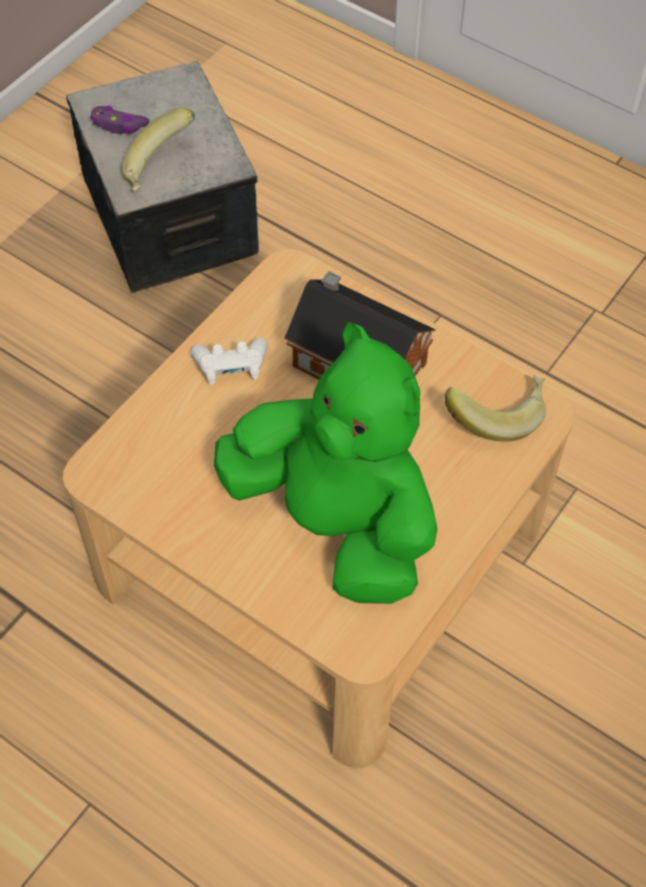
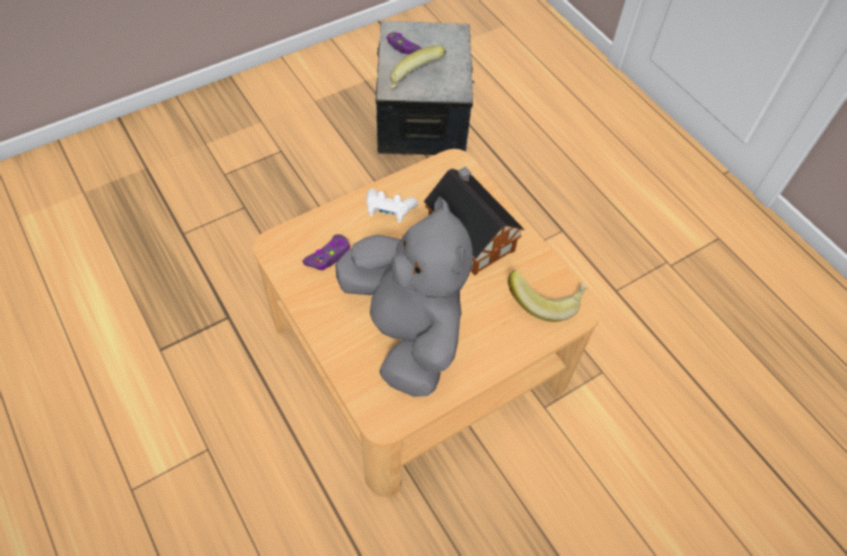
camera: 20 degrees right, 0 degrees up
green plush toy [214,322,437,604] -> grey plush toy [335,196,473,397]
none -> purple game controller [302,234,350,270]

